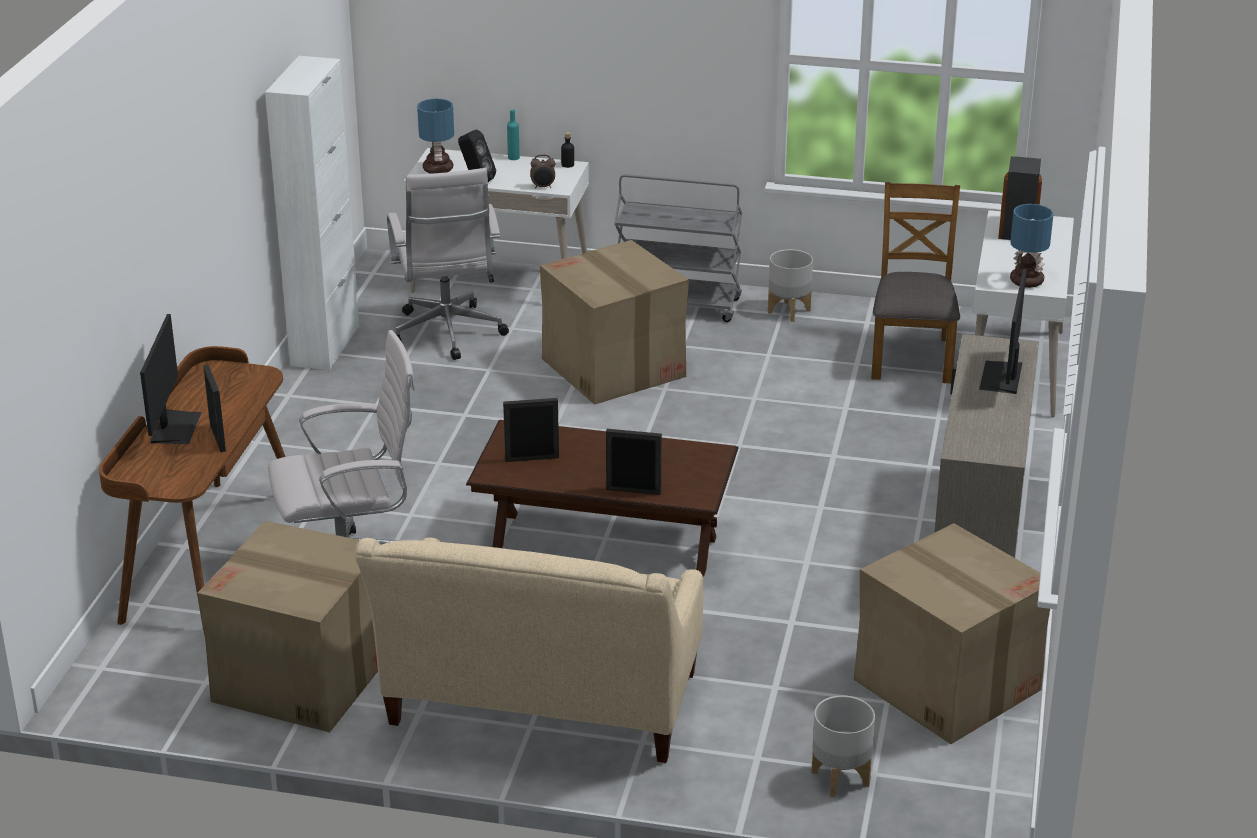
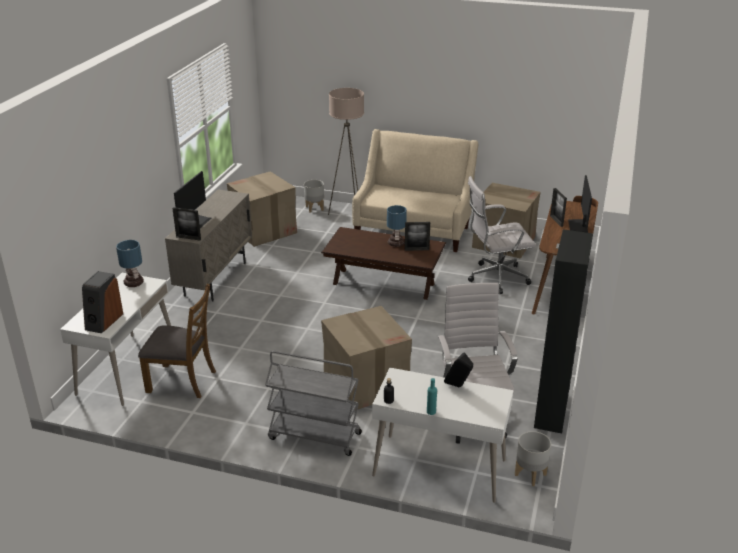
camera: 175 degrees left, 0 degrees up
white cabinet [265,56,360,370] -> black cabinet [534,229,593,433]
table lamp [417,98,454,174] -> table lamp moved to [387,205,407,247]
alarm clock [530,154,556,189] -> none
picture frame [606,429,662,495] -> picture frame moved to [172,207,201,240]
grey planter [768,249,813,322] -> grey planter moved to [515,431,551,486]
brown chair [871,182,960,383] -> brown chair turned 90 degrees counterclockwise [138,284,216,398]
none -> beige floor lamp [328,88,364,215]

